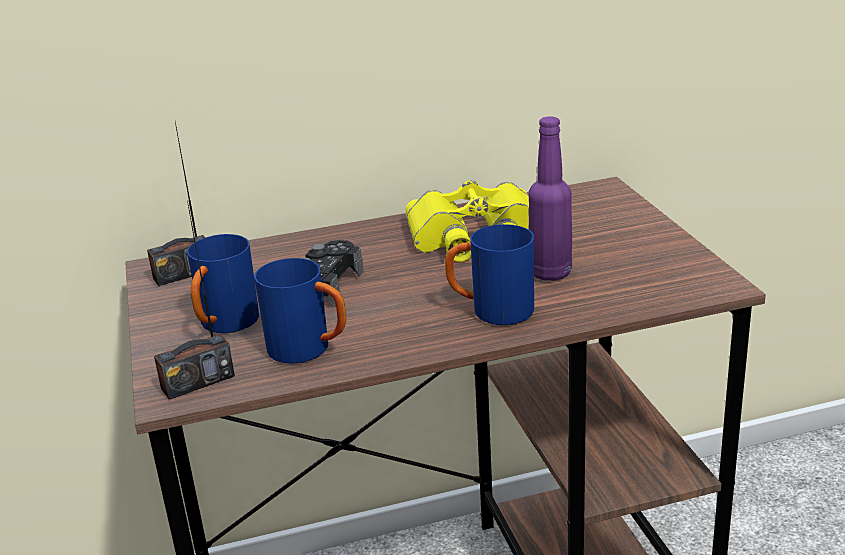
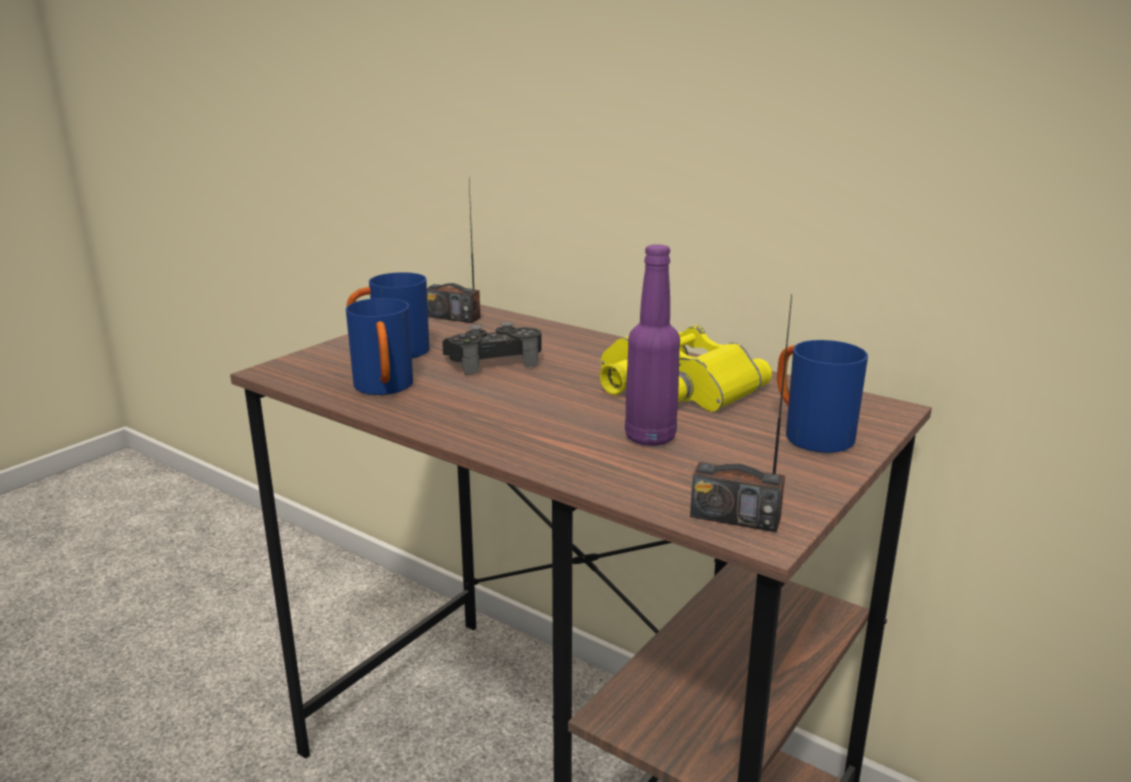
camera: 50 degrees right, 5 degrees down
radio [154,201,235,400] -> radio moved to [690,294,792,532]
blue mug [445,224,534,325] -> blue mug moved to [777,340,868,453]

